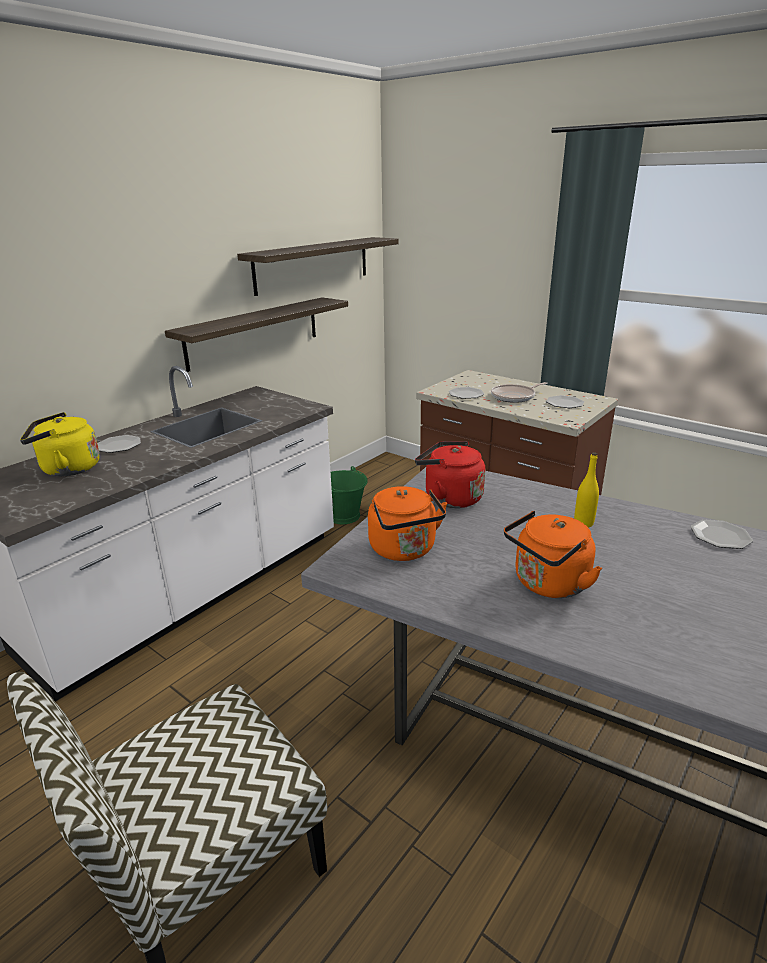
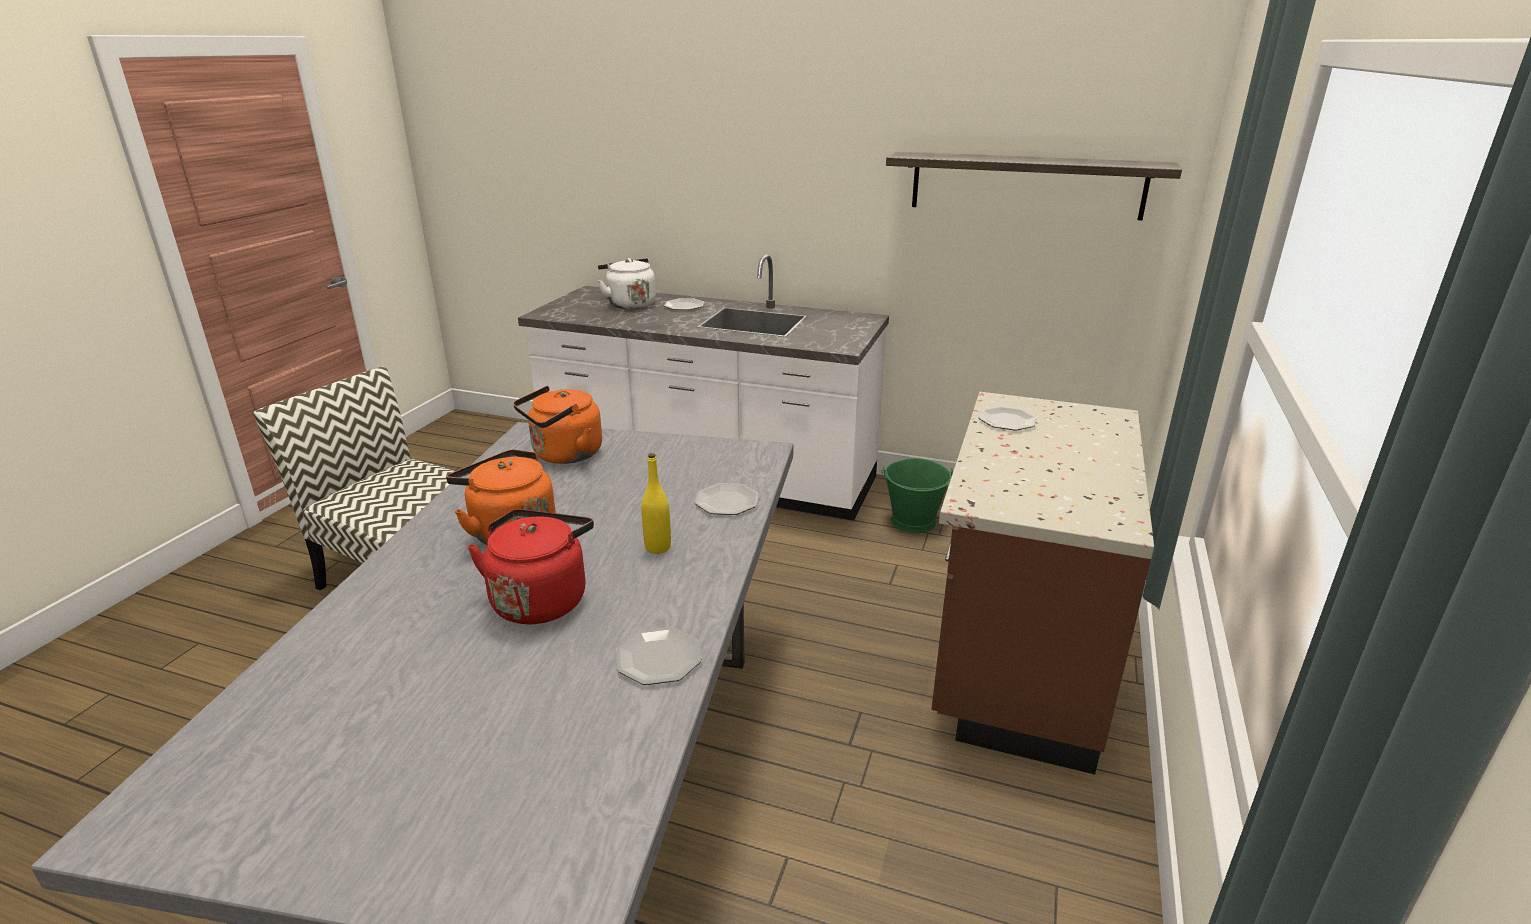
camera: 70 degrees right, 0 degrees up
yellow kettle [20,412,100,476] -> white kettle [598,258,656,309]
shelf [165,297,348,372] -> none
red kettle [415,441,485,508] -> red kettle moved to [467,509,594,624]
frying pan [491,382,547,403] -> none
plate [546,395,584,408] -> plate moved to [694,483,759,515]

